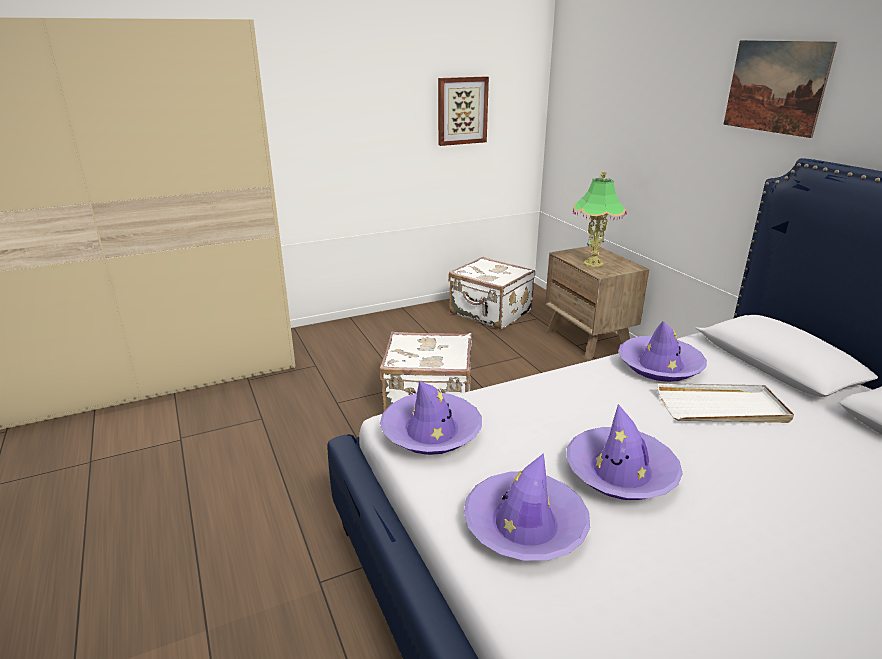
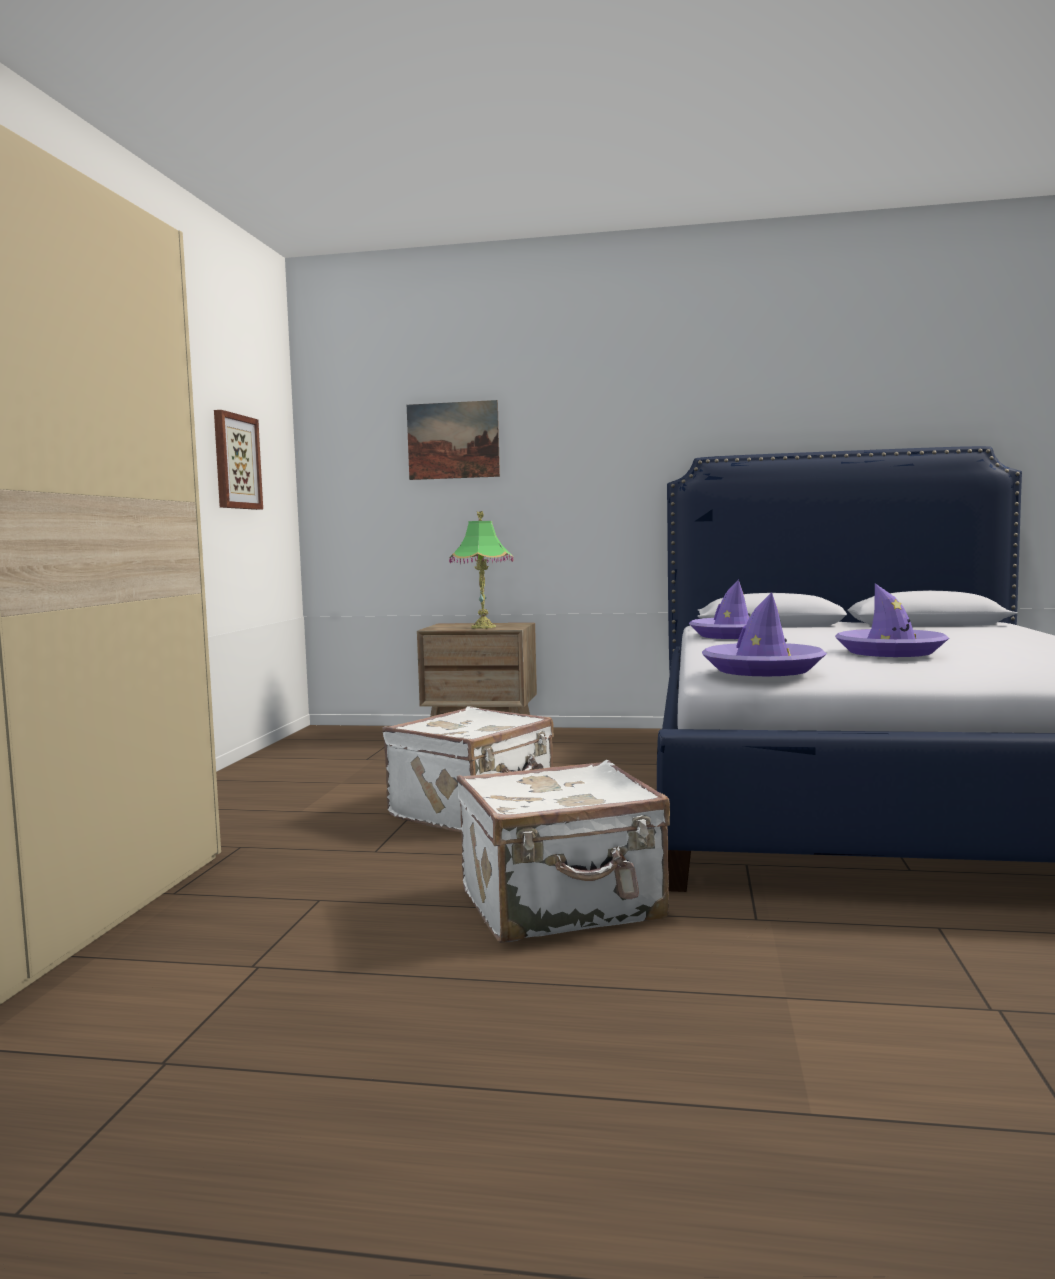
camera: 55 degrees left, 20 degrees down
white suitcase [448,257,535,330] -> white suitcase moved to [457,760,670,943]
purple hat [464,453,590,561] -> none
white tray [657,383,794,423] -> none
picture [723,40,837,138] -> picture moved to [407,400,500,480]

